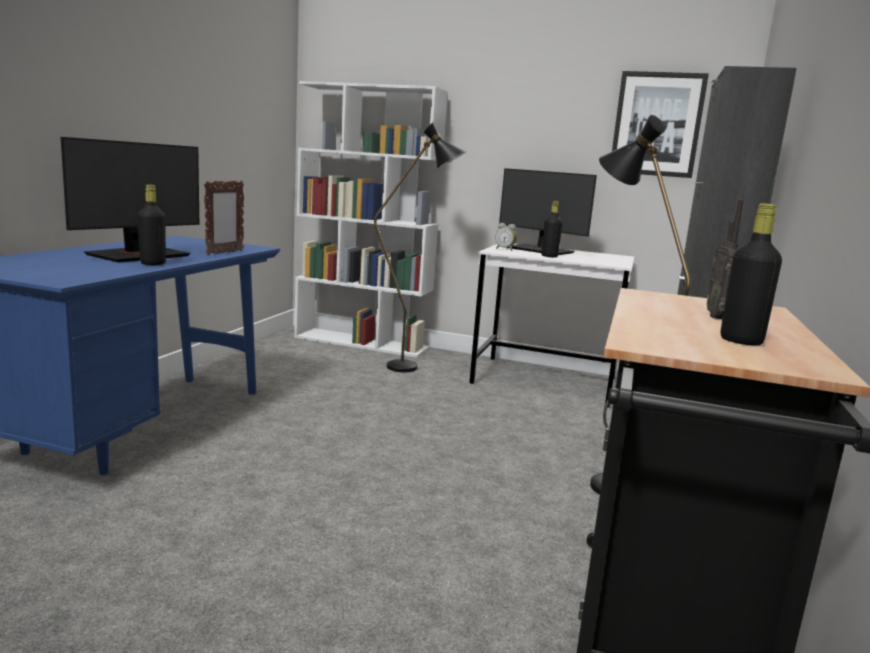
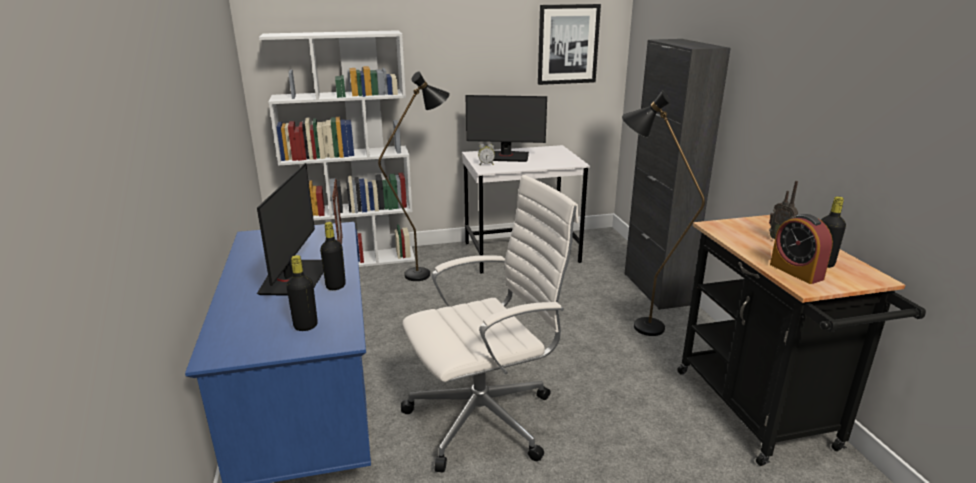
camera: 30 degrees left, 10 degrees up
black bottle [541,201,562,257] -> black bottle moved to [286,255,318,331]
none -> white office chair [401,175,579,472]
none -> alarm clock [770,214,833,284]

